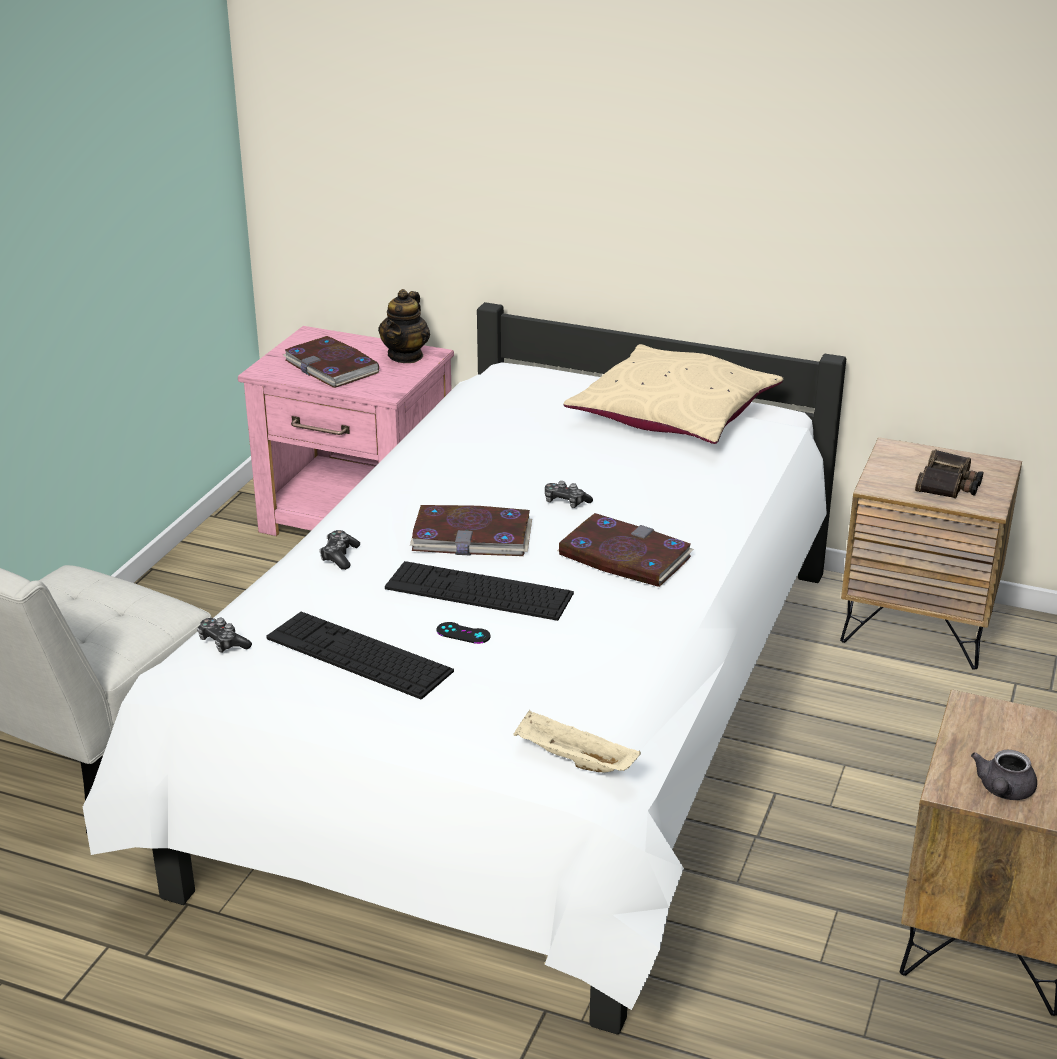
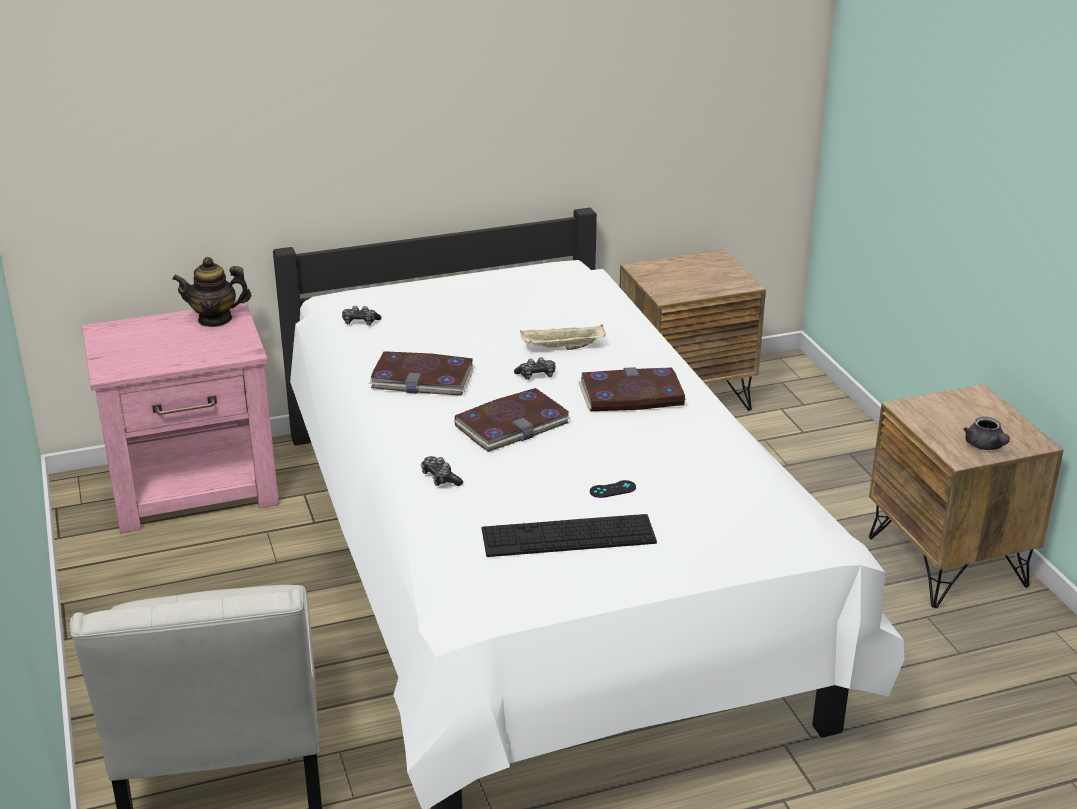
camera: 40 degrees left, 0 degrees up
game controller [197,618,252,653] -> game controller moved to [342,306,381,325]
book [283,336,379,388] -> book moved to [369,351,475,396]
teapot [378,289,430,363] -> teapot turned 105 degrees clockwise [172,257,251,327]
keyboard [385,561,574,621] -> none
beige tray [513,710,641,772] -> beige tray moved to [520,324,606,350]
beige pillow [564,344,783,444] -> none
binoculars [915,449,984,498] -> none

